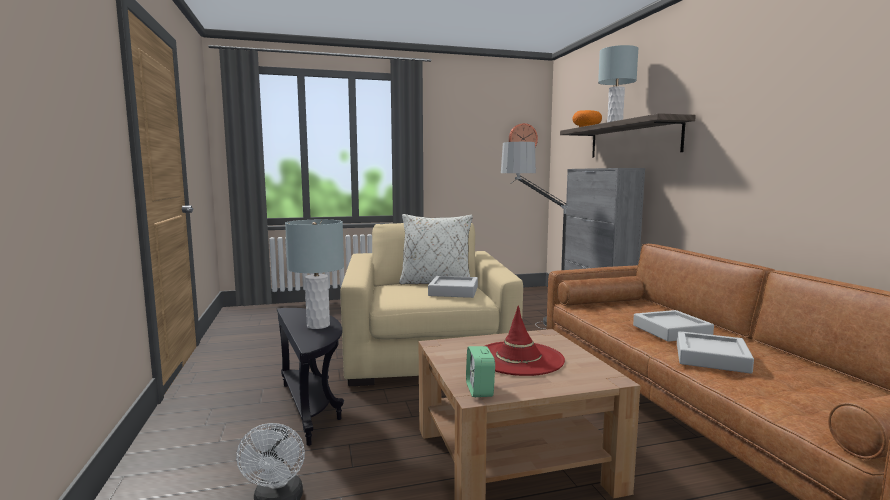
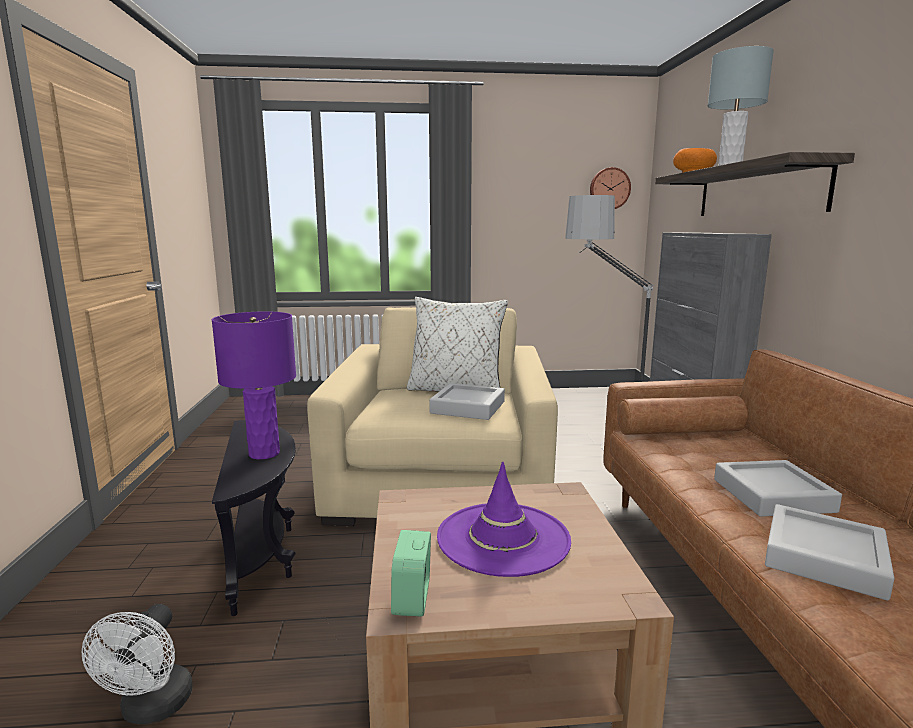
camera: 10 degrees right, 5 degrees up
grey table lamp [285,220,344,329] -> purple table lamp [212,312,296,460]
red hat [485,306,565,376] -> purple hat [437,461,571,577]

